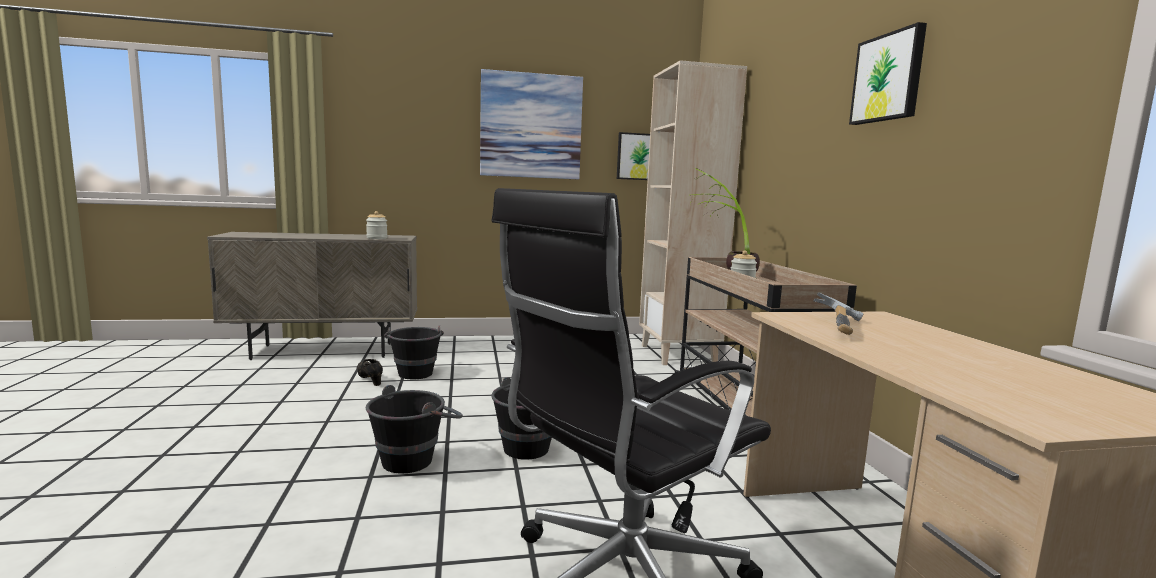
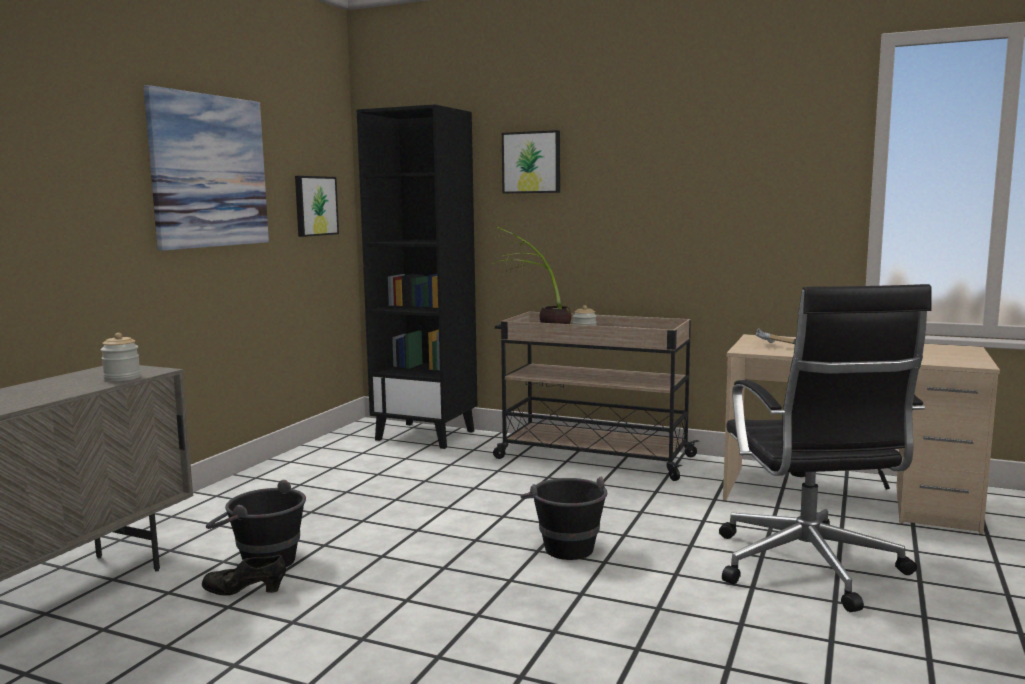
camera: 55 degrees left, 0 degrees up
black bucket [366,385,463,474] -> none
beige bookcase [639,60,747,365] -> black bookcase [357,104,478,449]
picture [849,22,927,125] -> picture moved to [502,130,560,193]

